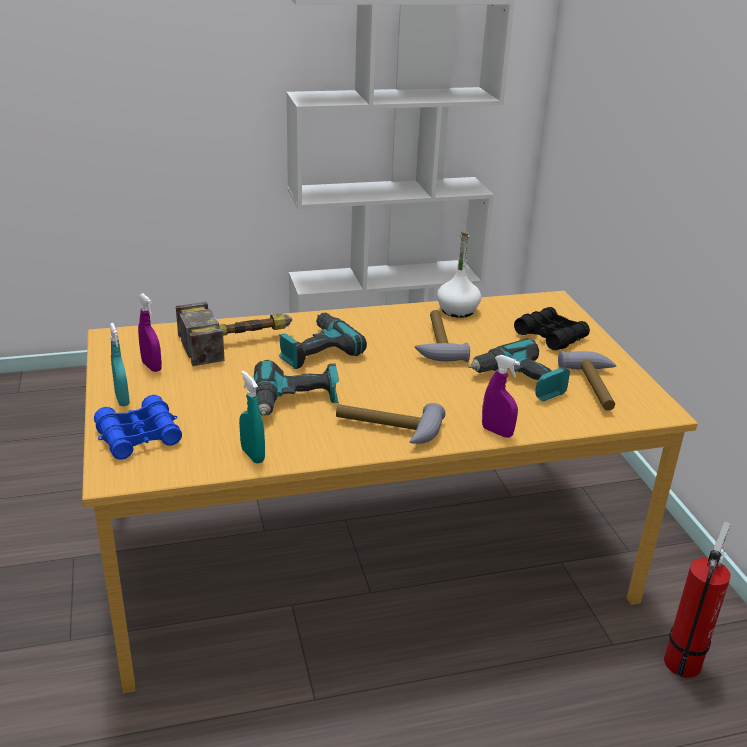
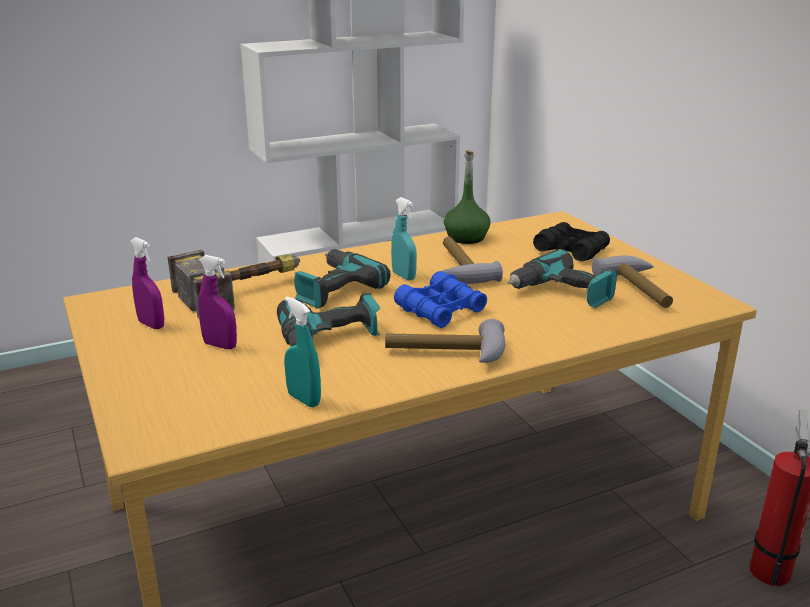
camera: 10 degrees left, 5 degrees down
blue binoculars [94,395,182,460] -> blue binoculars moved to [394,271,487,328]
turquoise spray bottle [109,323,130,406] -> turquoise spray bottle moved to [391,197,417,280]
white bottle [437,231,481,318] -> green bottle [444,150,491,244]
purple spray bottle [482,355,520,438] -> purple spray bottle moved to [198,255,237,349]

